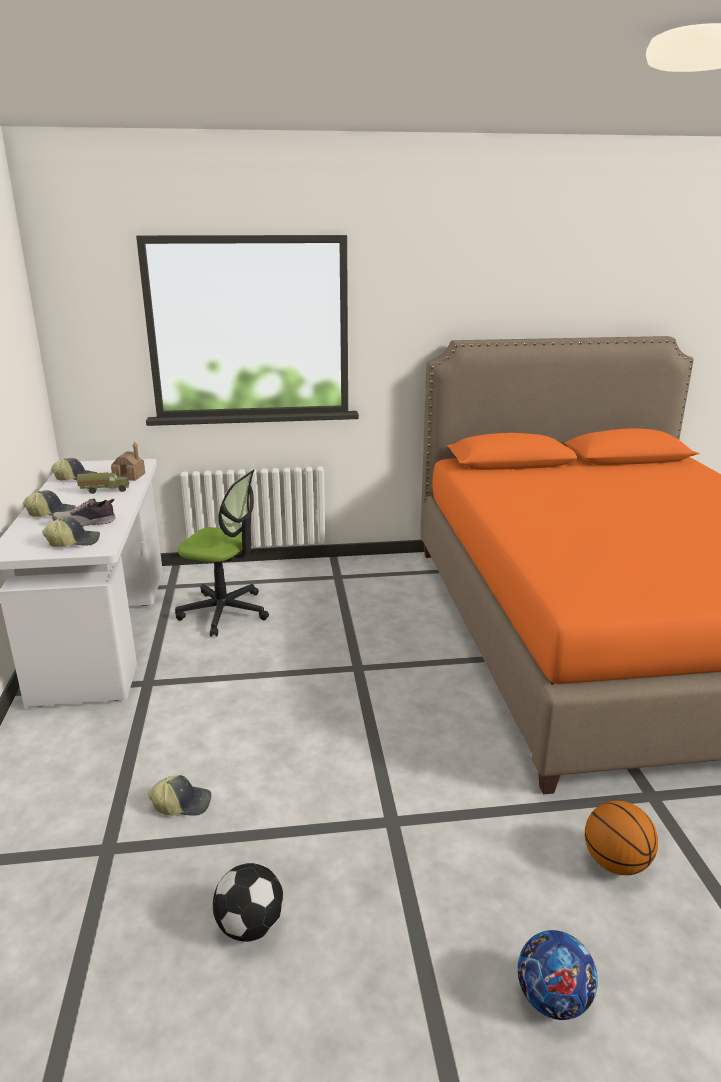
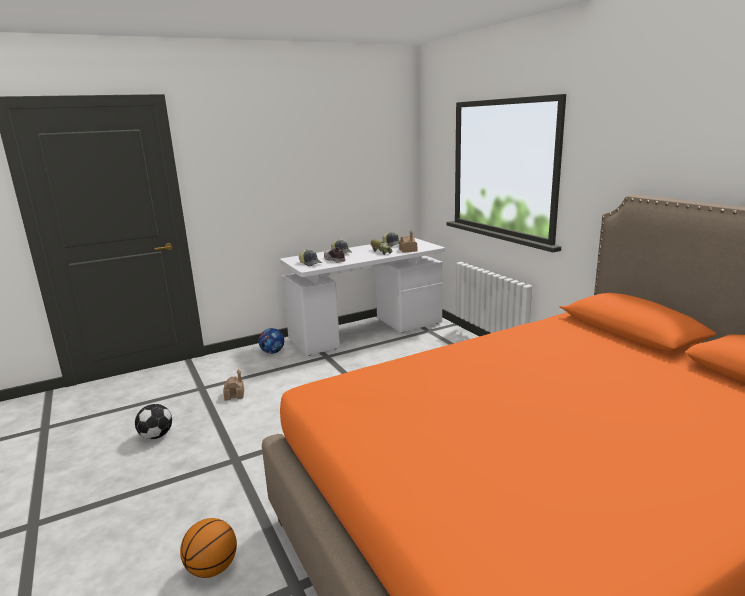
camera: 70 degrees right, 5 degrees down
cap [148,775,212,816] -> toy house [223,369,244,401]
office chair [175,469,269,636] -> none
football [518,930,598,1020] -> football moved to [259,328,284,354]

